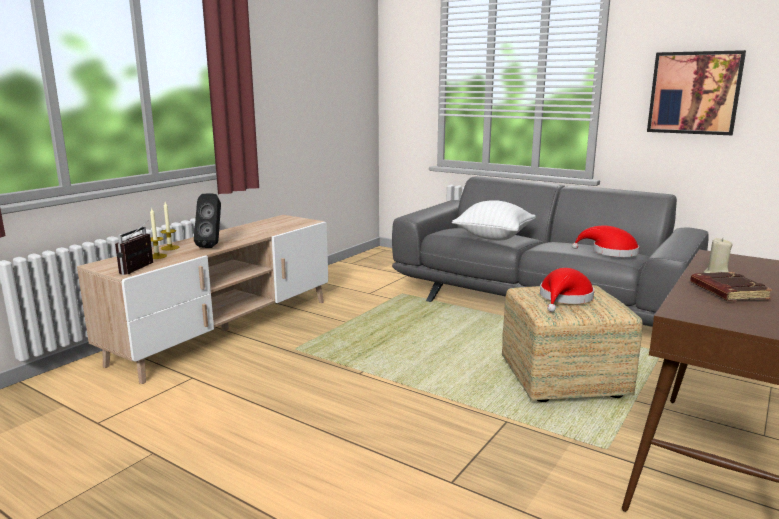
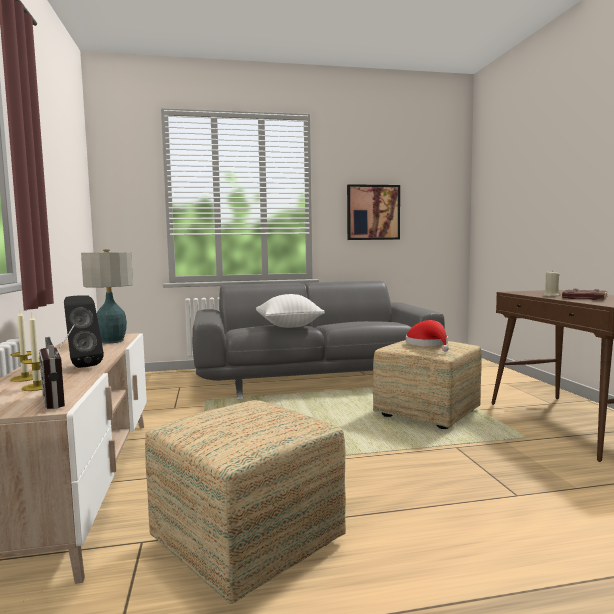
camera: 45 degrees left, 10 degrees down
red hat [572,226,639,257] -> none
none -> table lamp [81,249,133,344]
none -> ottoman [145,400,346,604]

